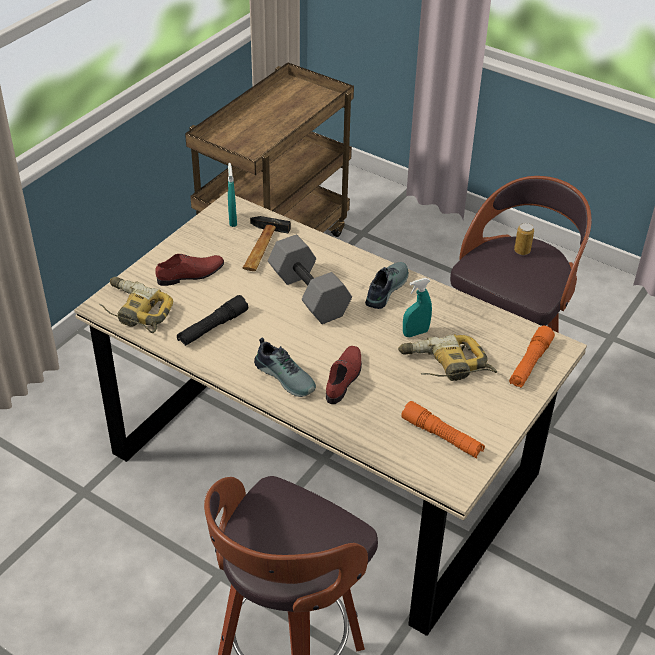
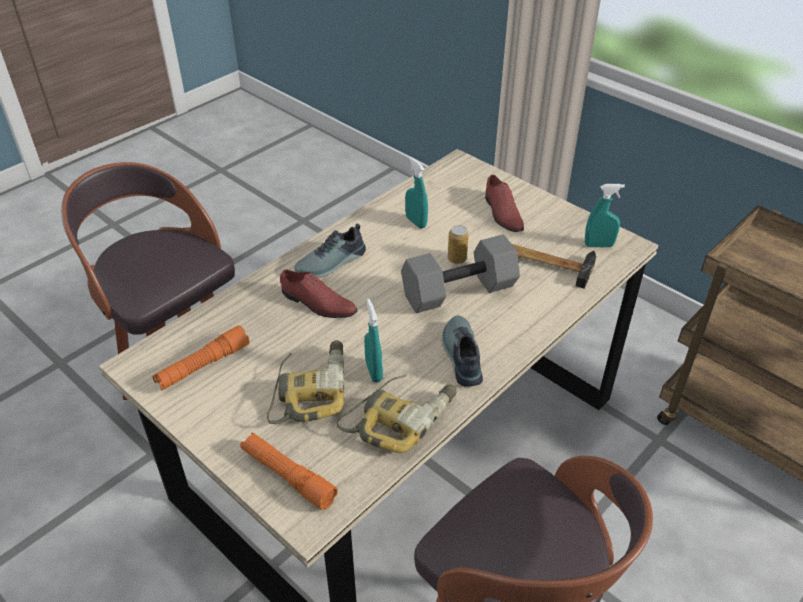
camera: 100 degrees right, 0 degrees up
power drill [99,277,173,333] -> power drill moved to [337,375,457,453]
black flashlight [177,295,248,346] -> turquoise spray bottle [405,157,428,229]
shoe [365,262,409,309] -> shoe turned 135 degrees counterclockwise [441,316,483,387]
can [514,223,534,255] -> can moved to [448,225,469,264]

